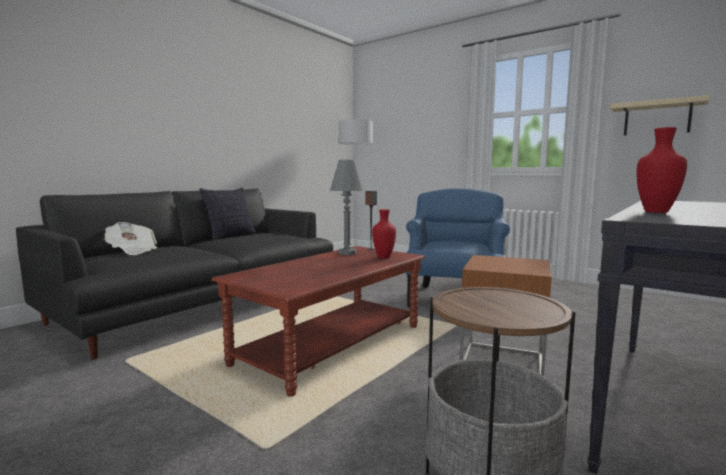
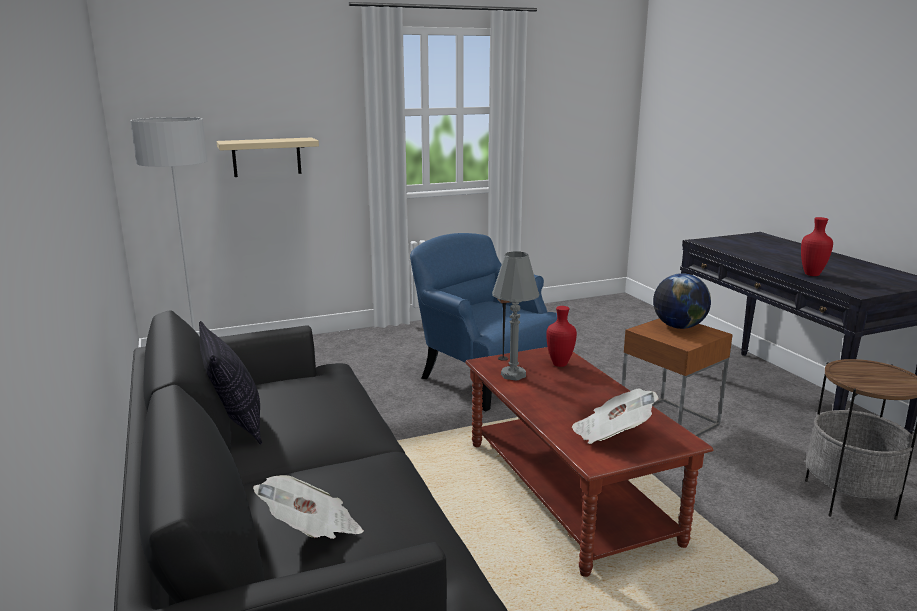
camera: 60 degrees left, 10 degrees up
beige shelf [610,95,710,136] -> beige shelf moved to [216,137,319,177]
none -> newspaper [572,388,659,444]
none -> globe [653,273,711,329]

